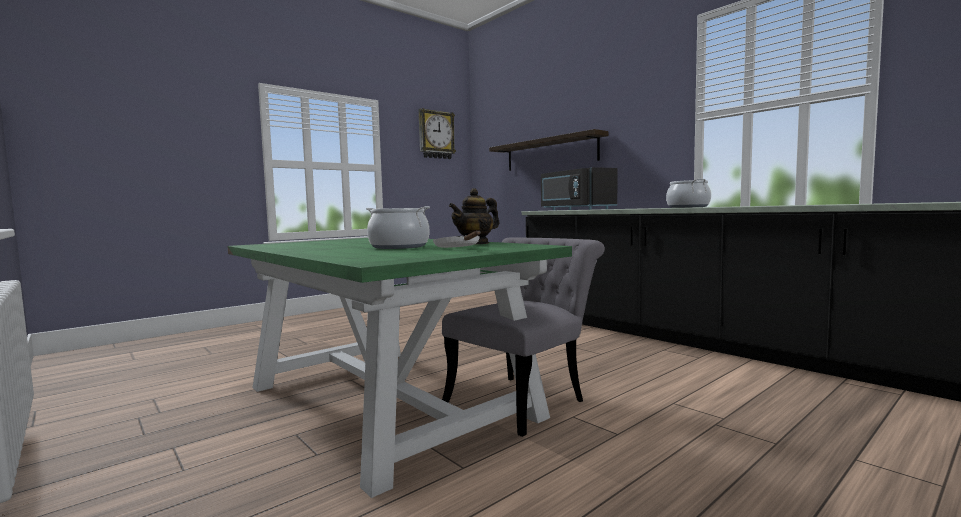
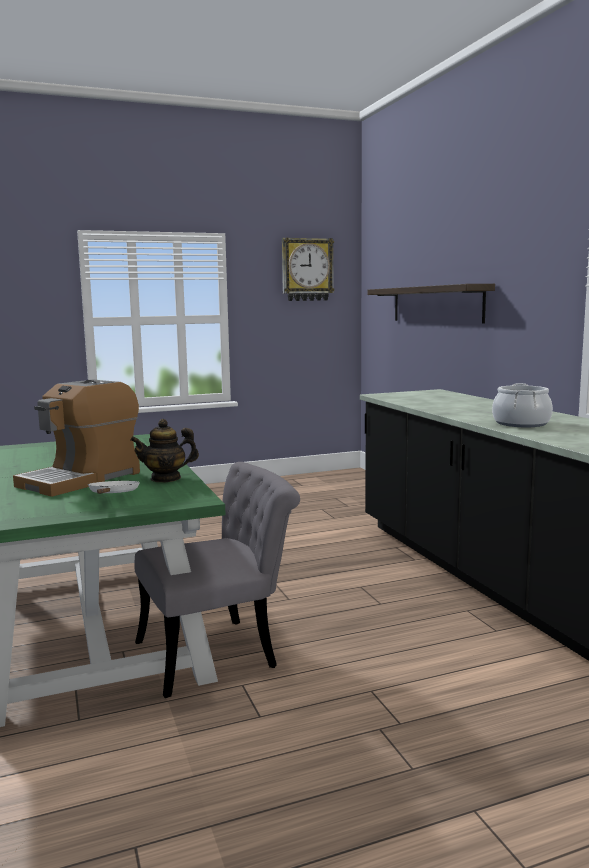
camera: 20 degrees right, 5 degrees up
cooking pot [366,206,430,249] -> coffee machine [13,379,140,497]
black microwave [541,167,617,210] -> none

